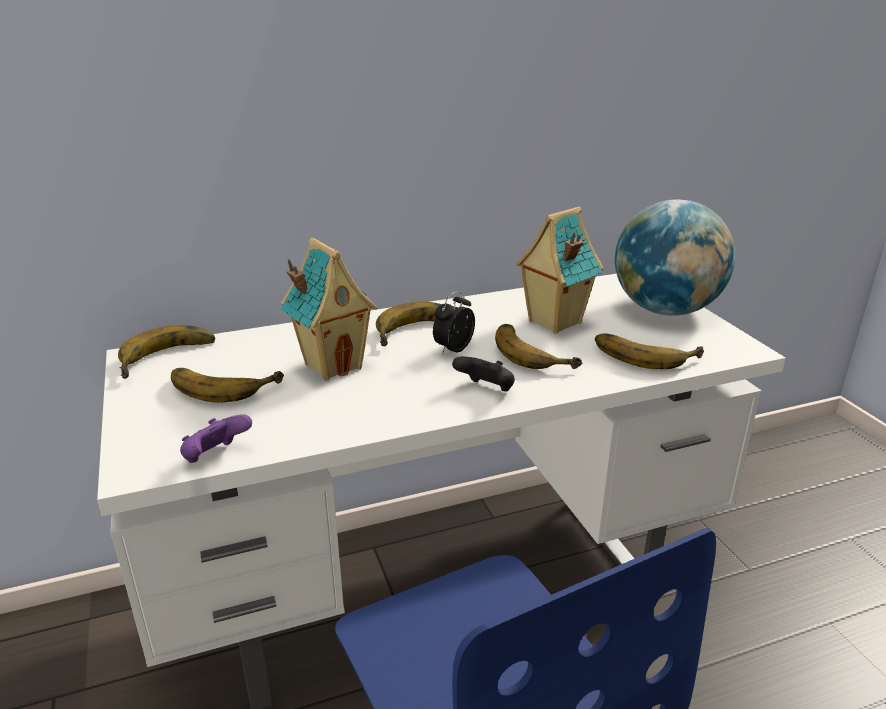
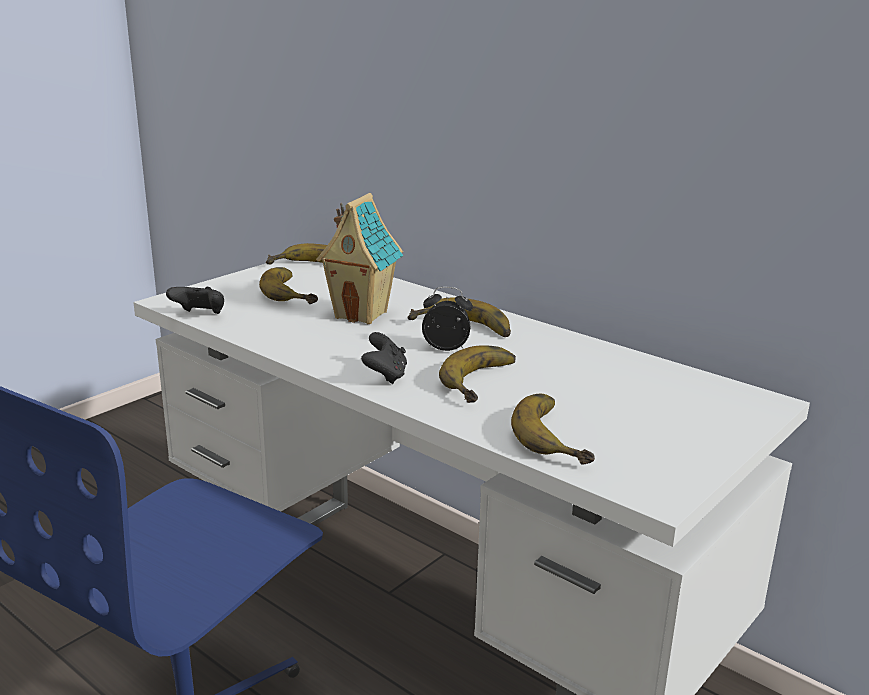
camera: 60 degrees right, 5 degrees down
purple game controller [180,414,252,463] -> black game controller [166,287,224,314]
toy house [516,206,604,334] -> none
globe [615,199,735,316] -> none

